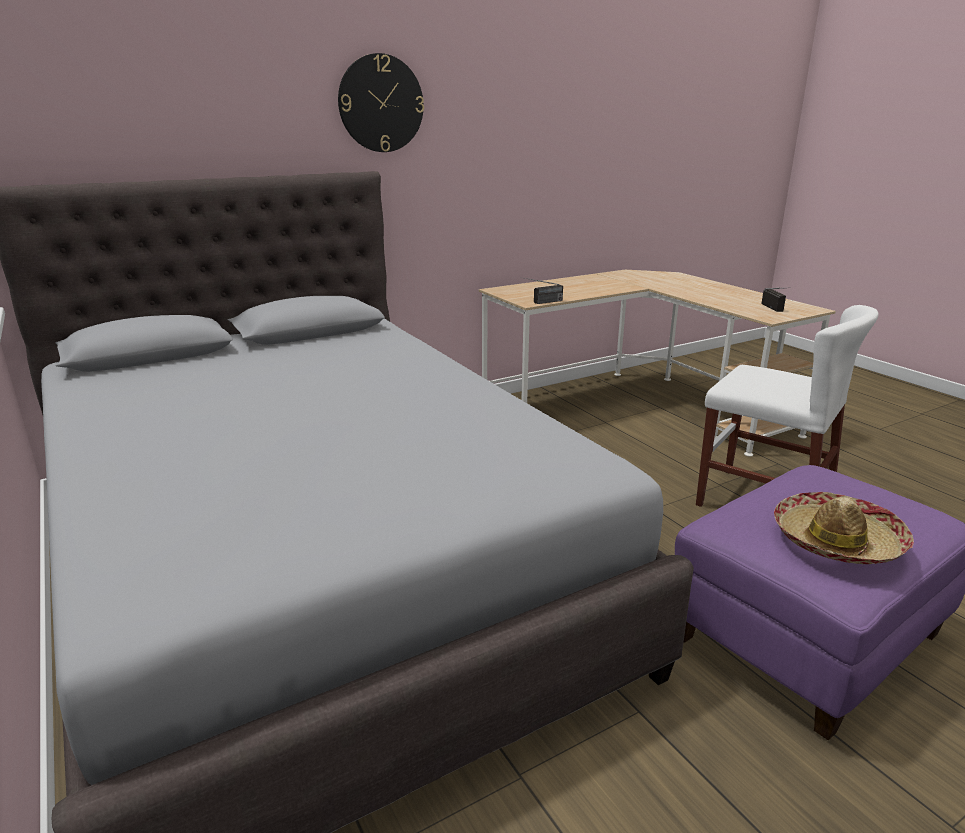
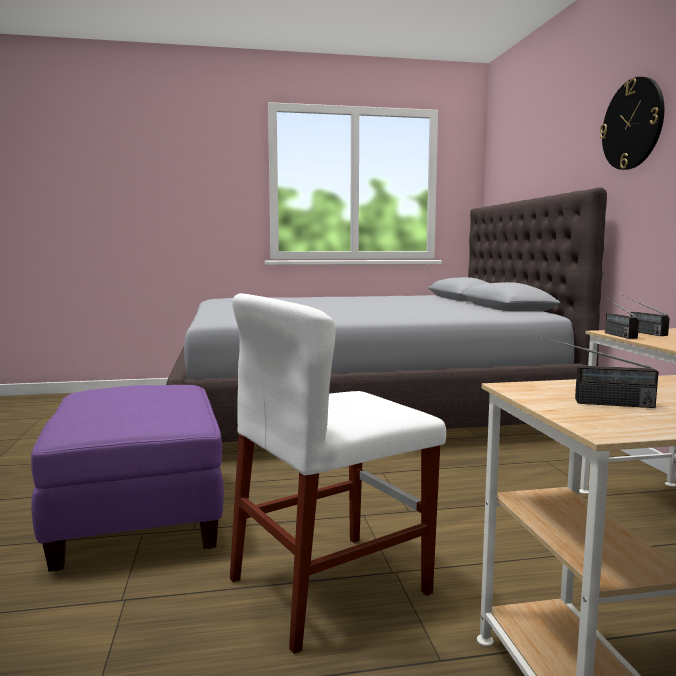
camera: 110 degrees right, 15 degrees down
hat [774,492,914,564] -> none
none -> radio [622,295,670,336]

